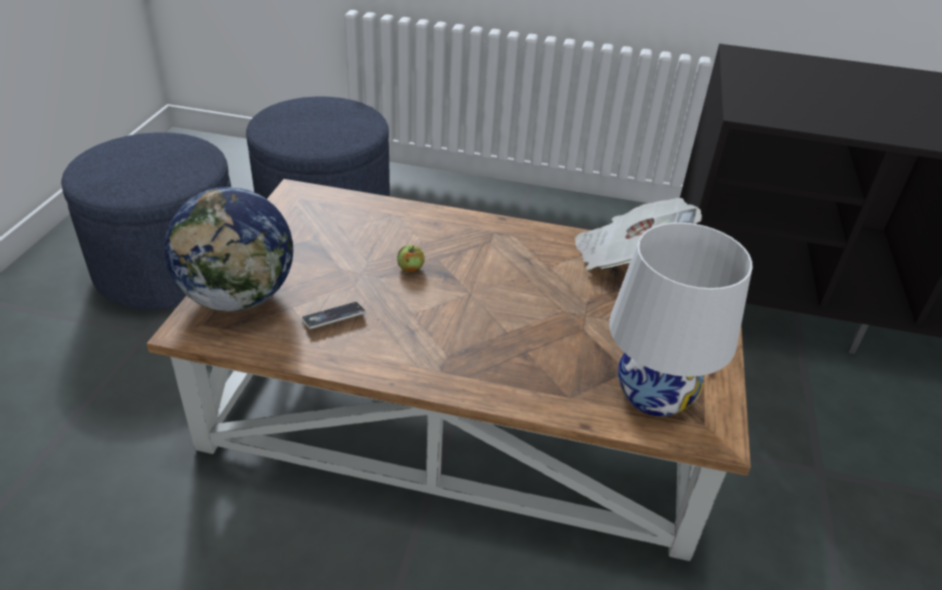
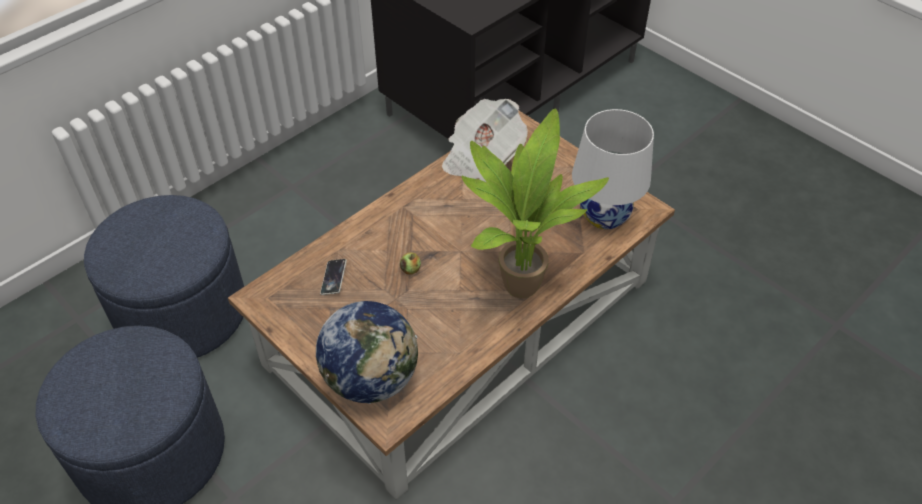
camera: 55 degrees left, 10 degrees up
phone [301,302,366,329] -> phone moved to [320,259,347,295]
none -> potted plant [461,109,609,298]

